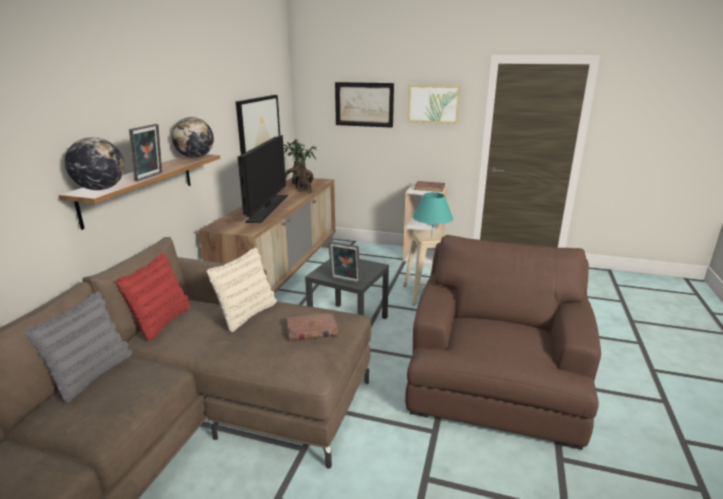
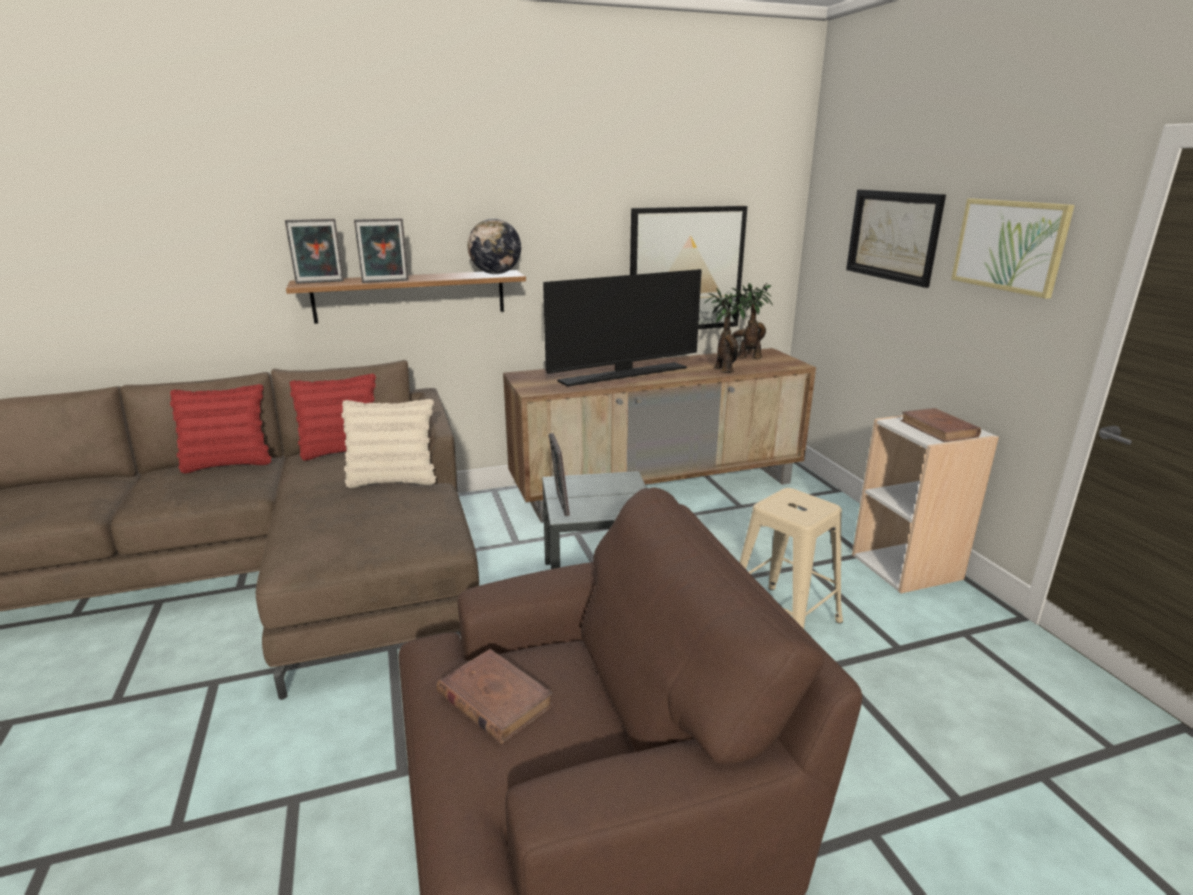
camera: 55 degrees right, 0 degrees up
grey pillow [24,291,132,403] -> red pillow [170,384,272,473]
globe [65,137,125,190] -> picture frame [285,219,344,284]
brown book [286,312,338,341] -> brown book moved to [437,649,554,744]
turquoise table lamp [413,192,453,238] -> none

